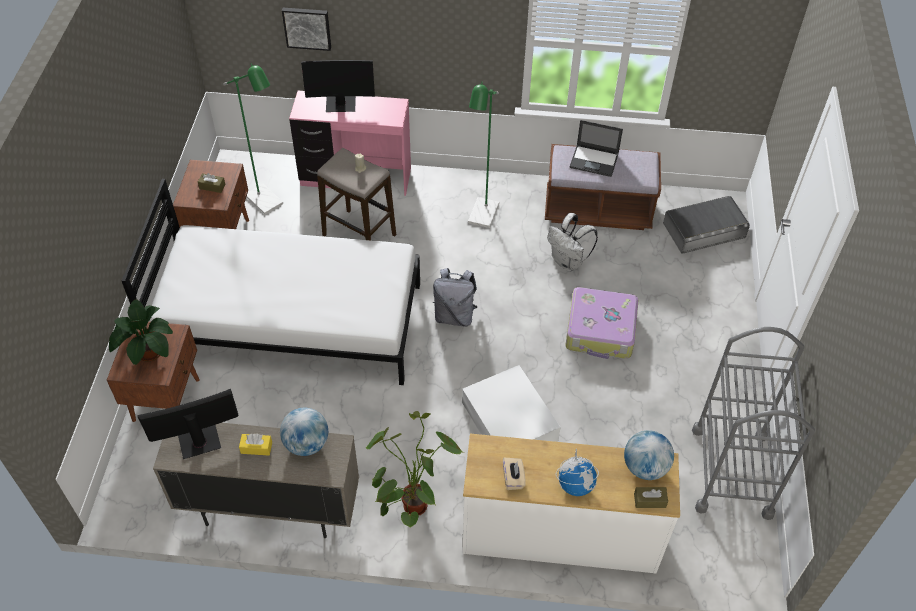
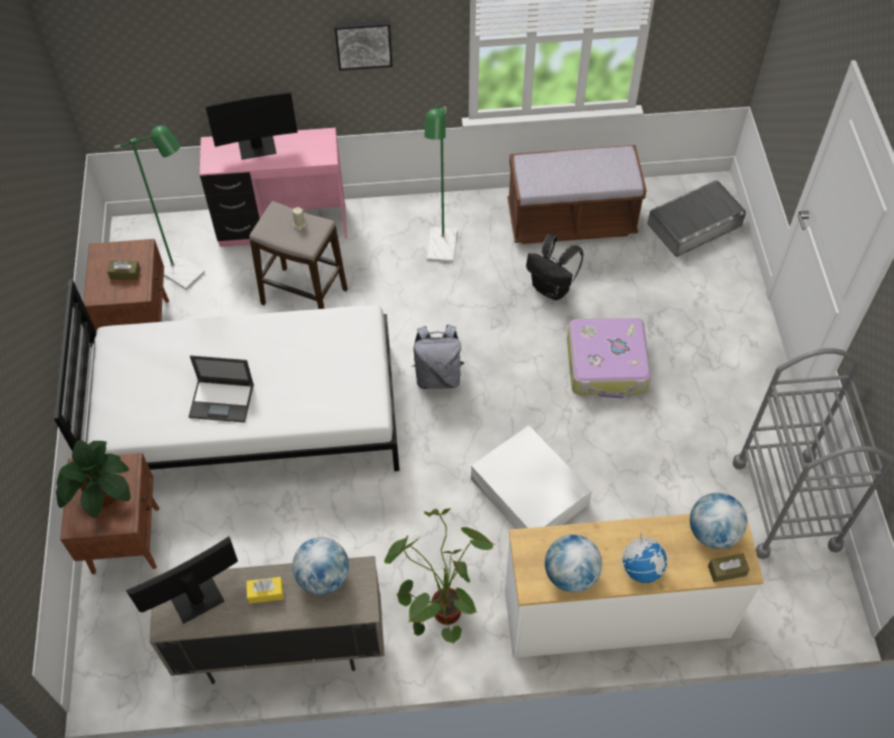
camera: 10 degrees left, 5 degrees up
picture [282,8,331,51] -> picture moved to [334,20,393,71]
beige tissue box [503,458,526,490] -> globe [545,534,602,592]
white backpack [547,213,598,272] -> black backpack [526,234,584,300]
laptop [570,120,623,177] -> laptop moved to [189,355,254,423]

